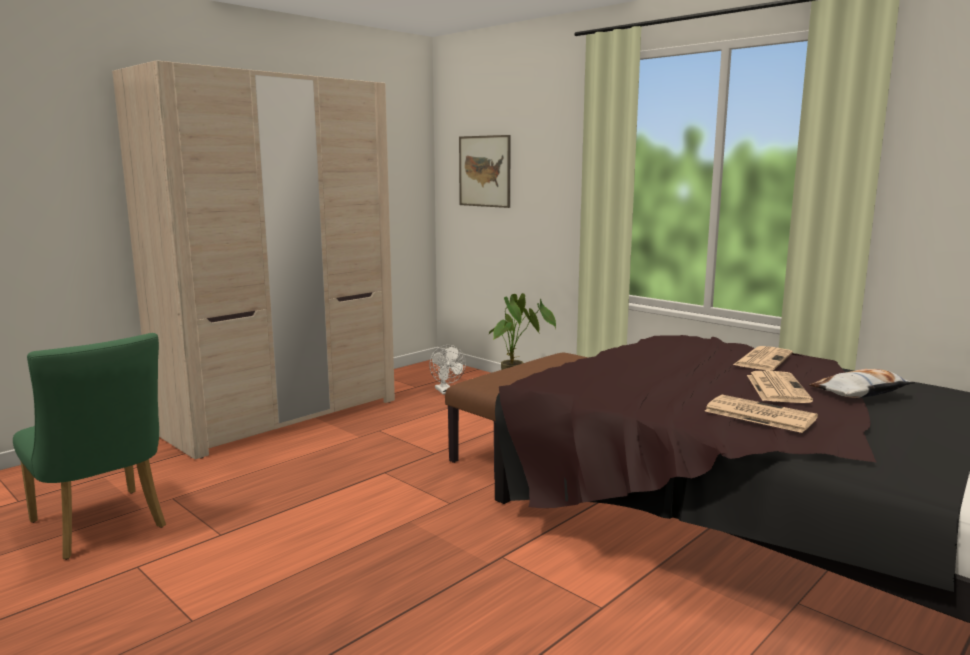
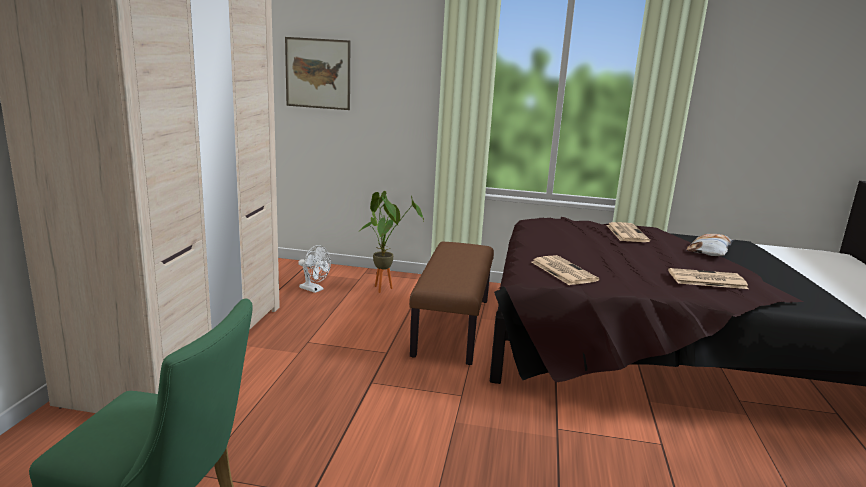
camera: 35 degrees left, 5 degrees up
newspaper [747,371,813,403] -> newspaper moved to [532,255,599,285]

